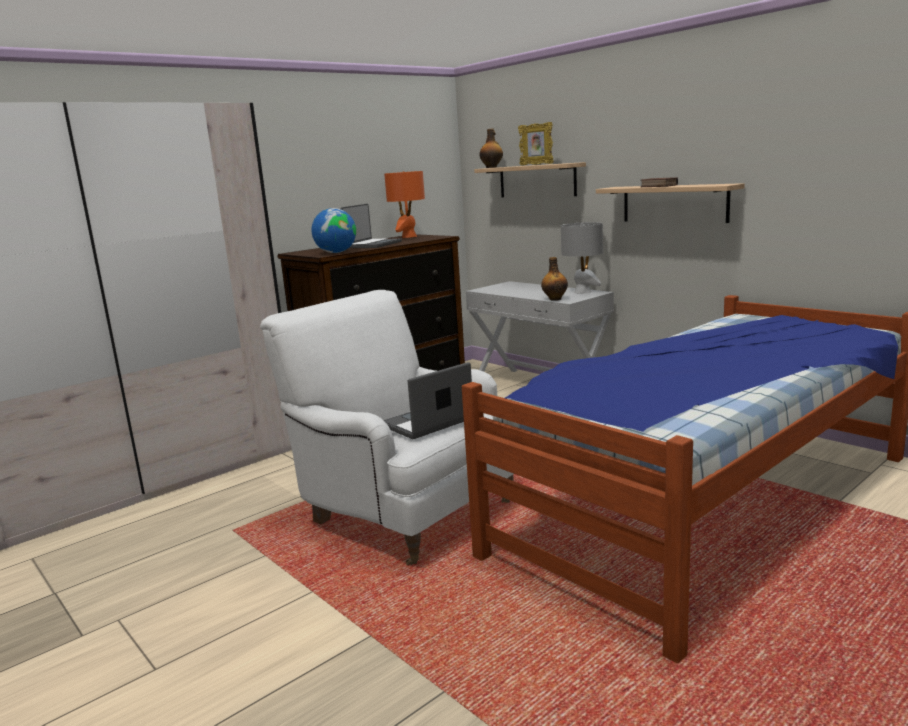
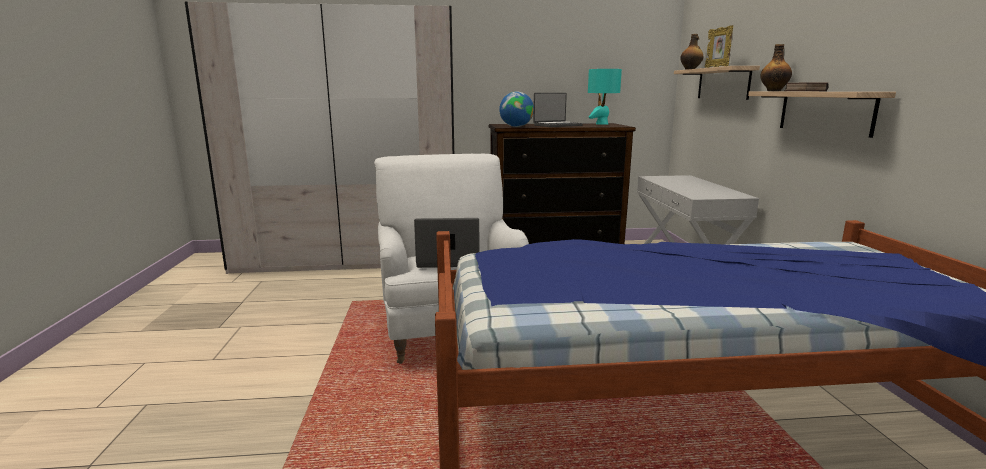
camera: 35 degrees right, 0 degrees up
orange table lamp [384,171,425,238] -> turquoise table lamp [588,69,622,125]
bottle [541,257,568,301] -> bottle moved to [760,44,792,91]
grey table lamp [561,222,603,294] -> none

